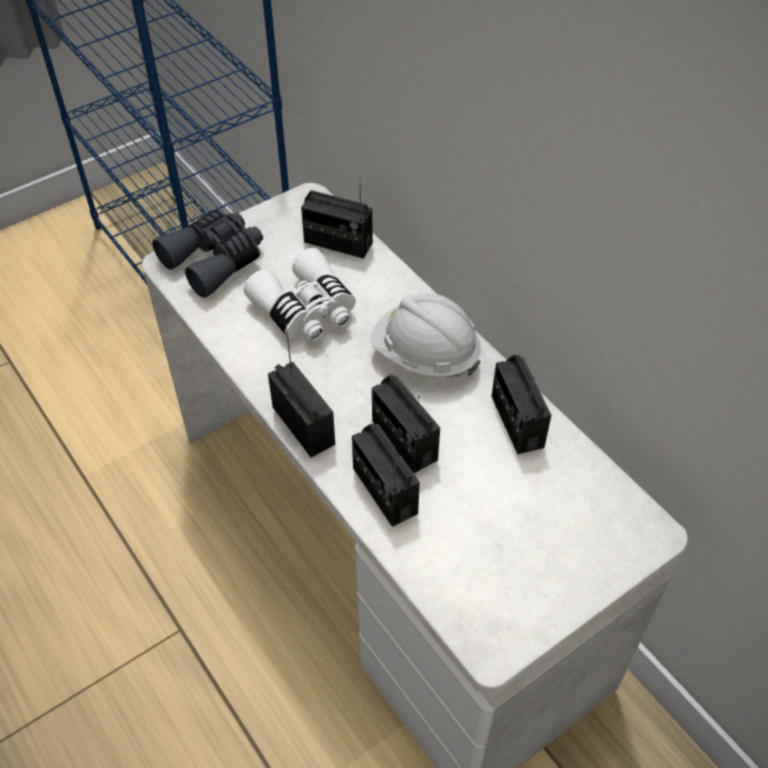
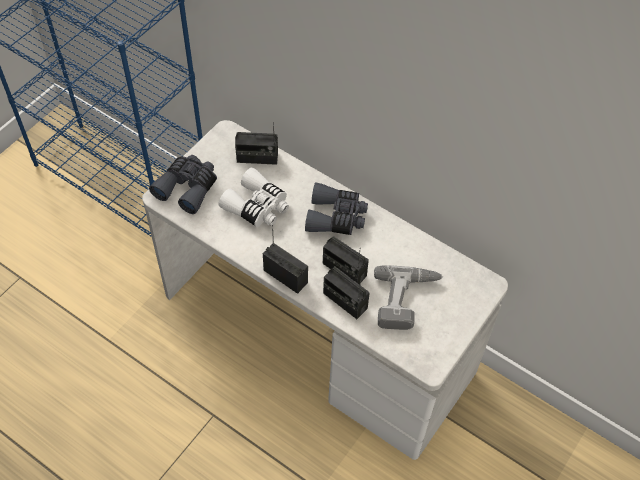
camera: 20 degrees left, 5 degrees up
white hard hat [371,293,481,378] -> grey binoculars [305,182,368,235]
radio [491,355,551,454] -> none
none -> power drill [374,265,443,330]

